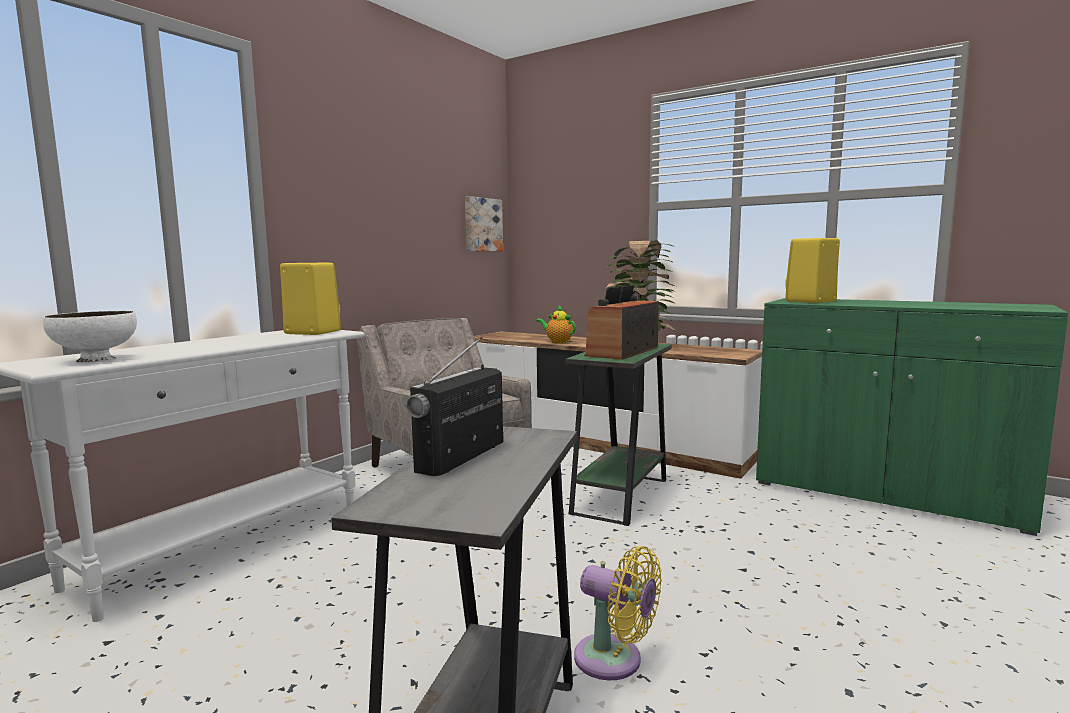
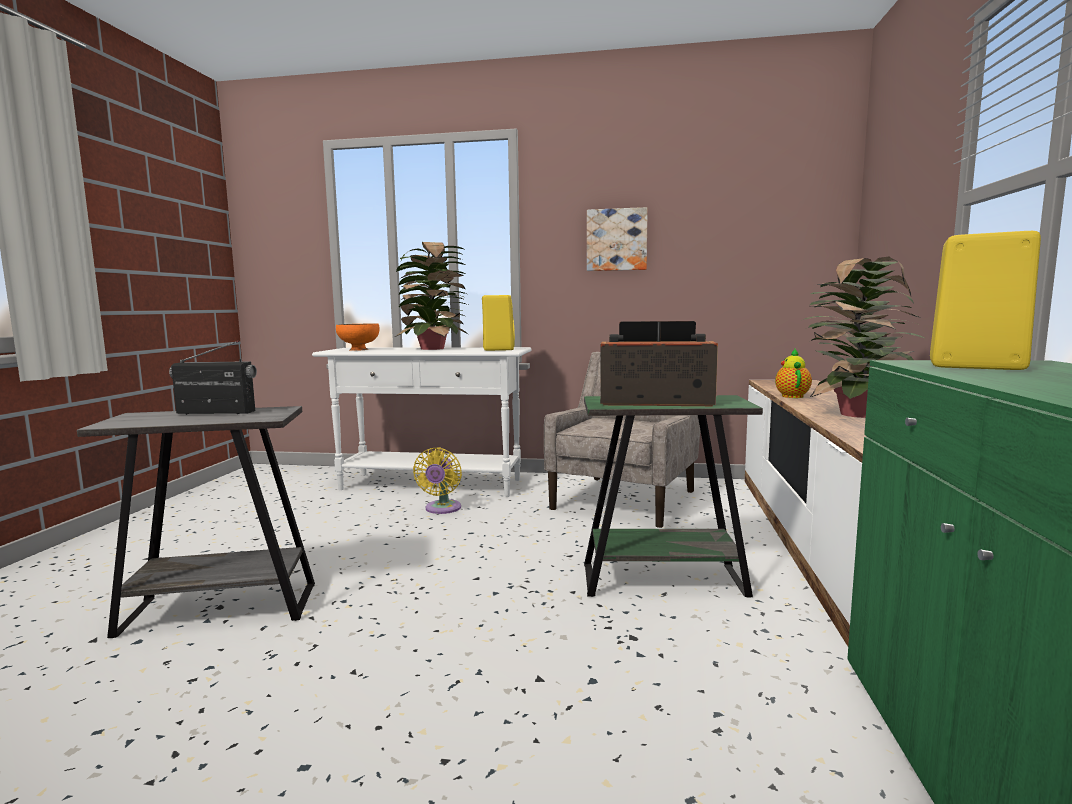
camera: 65 degrees right, 0 degrees up
white bowl [43,311,137,363] -> orange bowl [336,324,380,351]
picture [465,196,503,251] -> picture moved to [587,207,648,271]
yellow fan [574,546,662,680] -> yellow fan moved to [413,447,462,514]
none -> potted plant [395,242,468,350]

